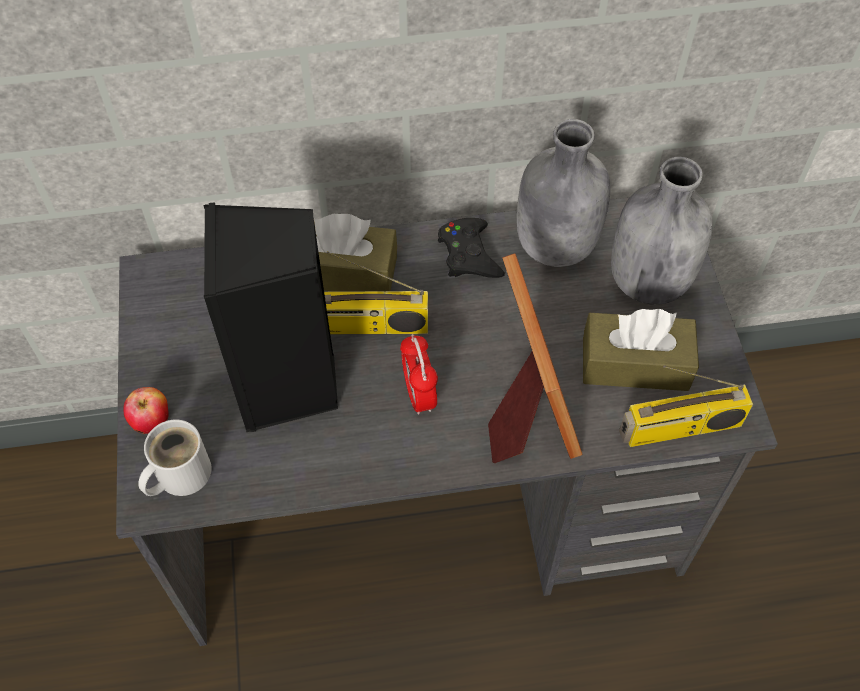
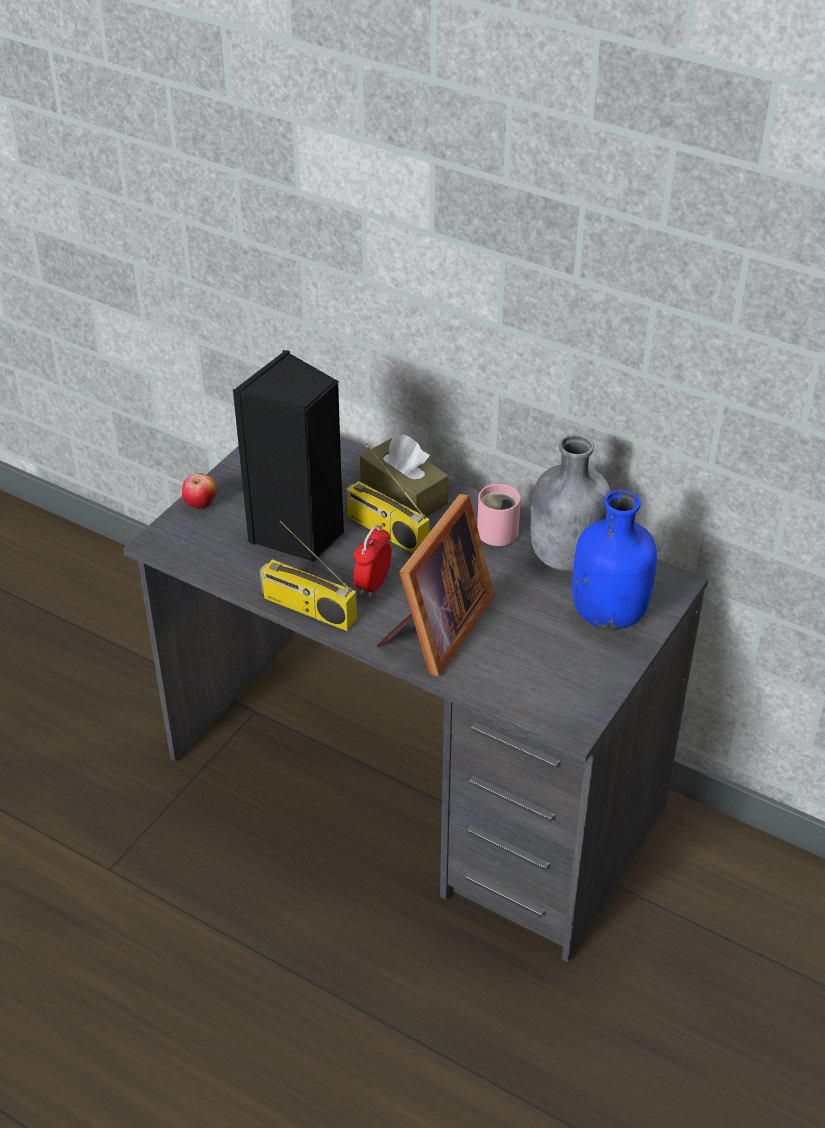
camera: 40 degrees right, 15 degrees down
white mug [138,420,212,496] -> none
black game controller [438,218,505,278] -> pink mug [477,484,521,546]
brown tissue box [583,309,699,391] -> none
grey bottle [611,157,713,305] -> blue bottle [572,490,657,630]
radio [619,365,753,447] -> radio moved to [260,521,357,631]

